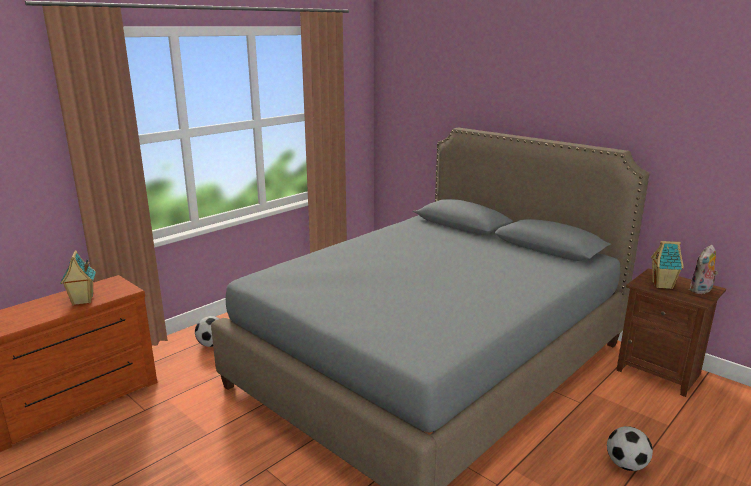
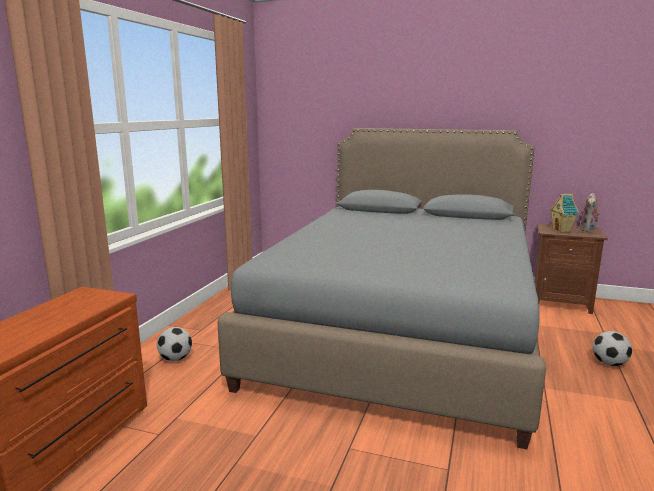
camera: 25 degrees left, 5 degrees down
toy house [60,250,96,305] -> none

